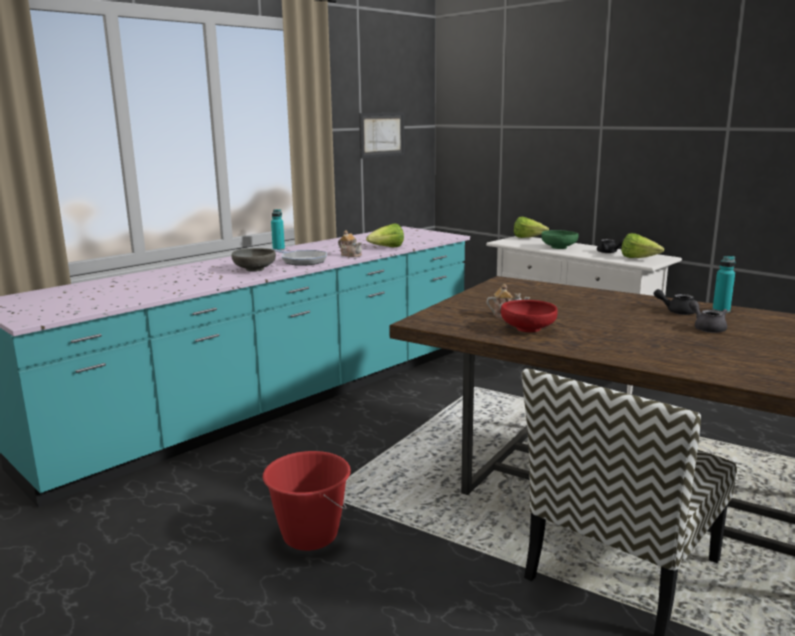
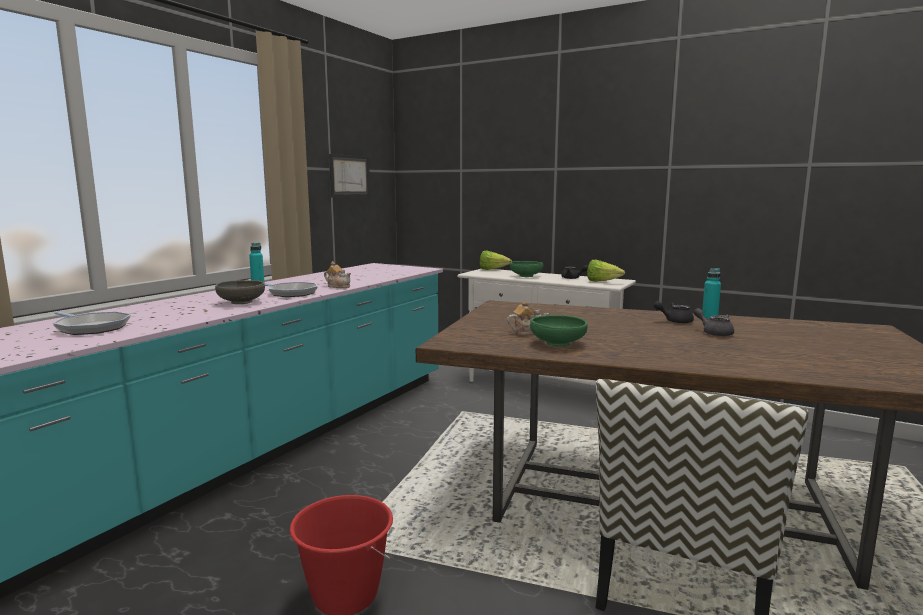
camera: 15 degrees left, 5 degrees down
lettuce [366,224,404,247] -> none
red bowl [501,300,558,332] -> green bowl [530,315,588,346]
none -> frying pan [53,312,131,335]

